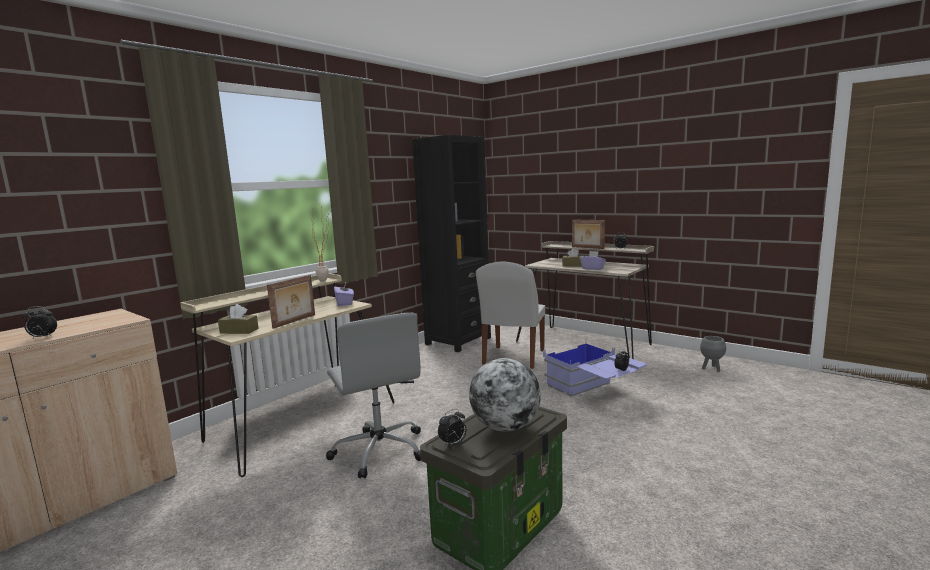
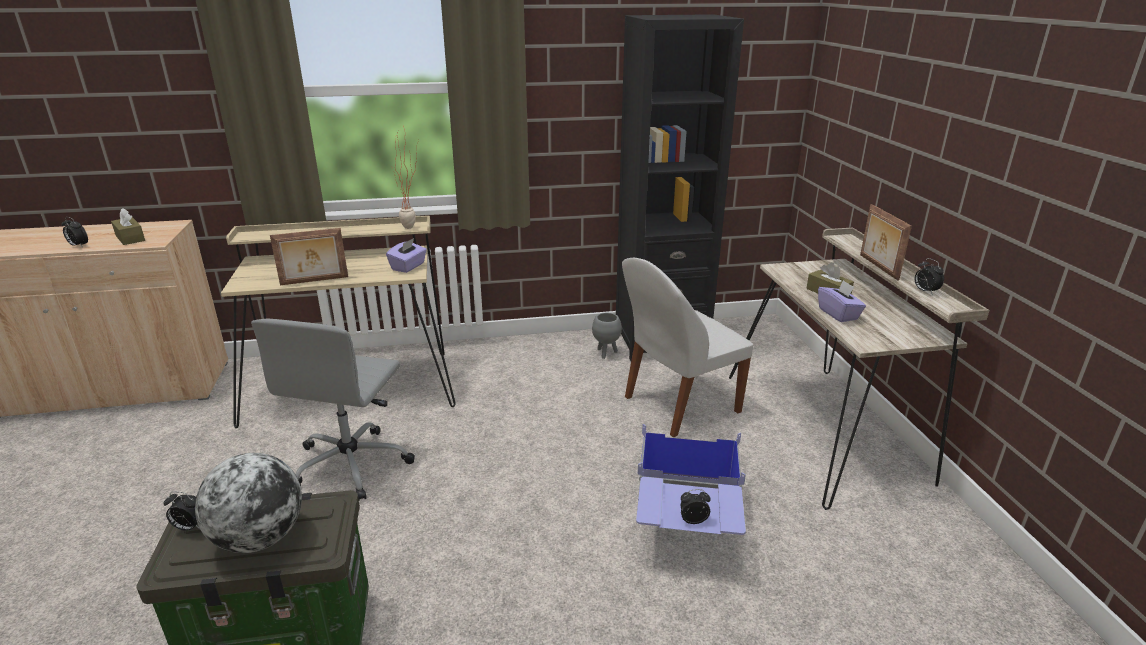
camera: 40 degrees right, 15 degrees up
brown tissue box [218,304,259,334] -> brown tissue box moved to [111,208,145,245]
grey planter [700,336,726,372] -> grey planter moved to [592,313,622,359]

